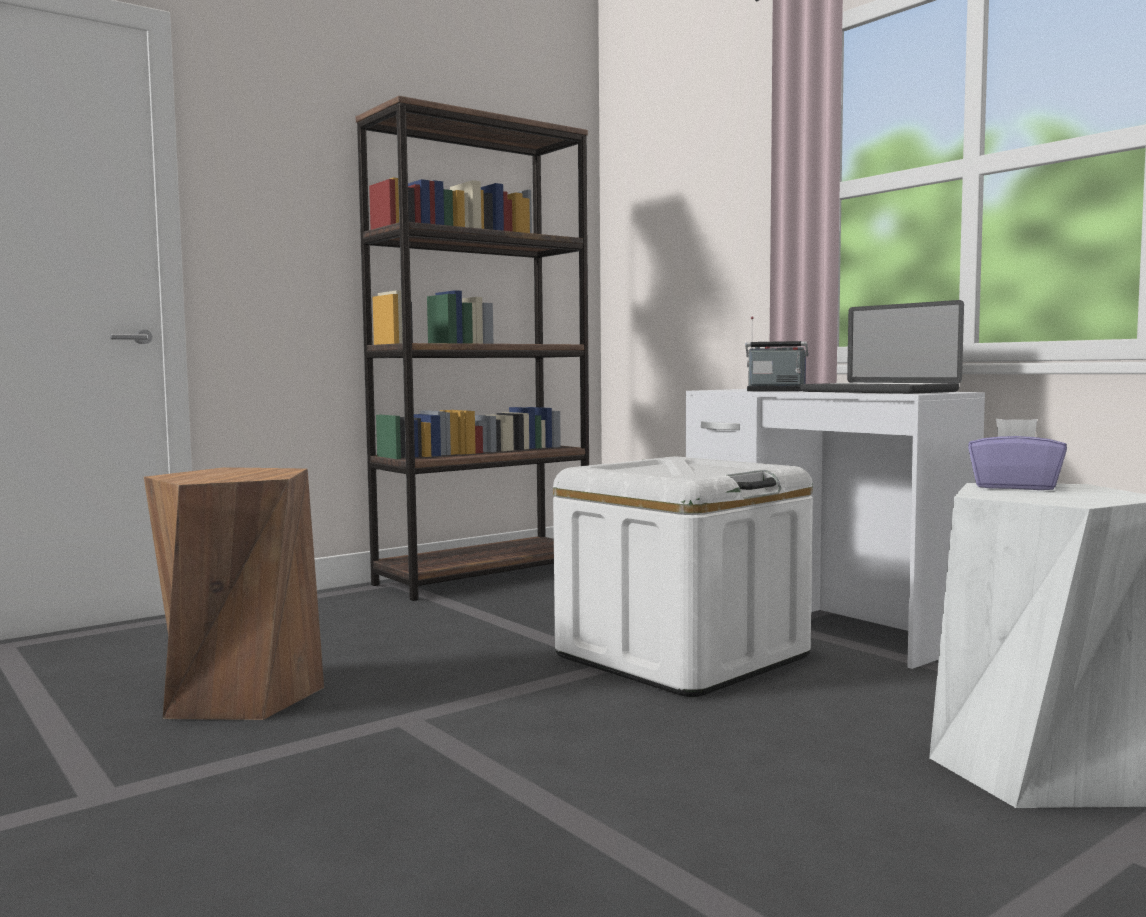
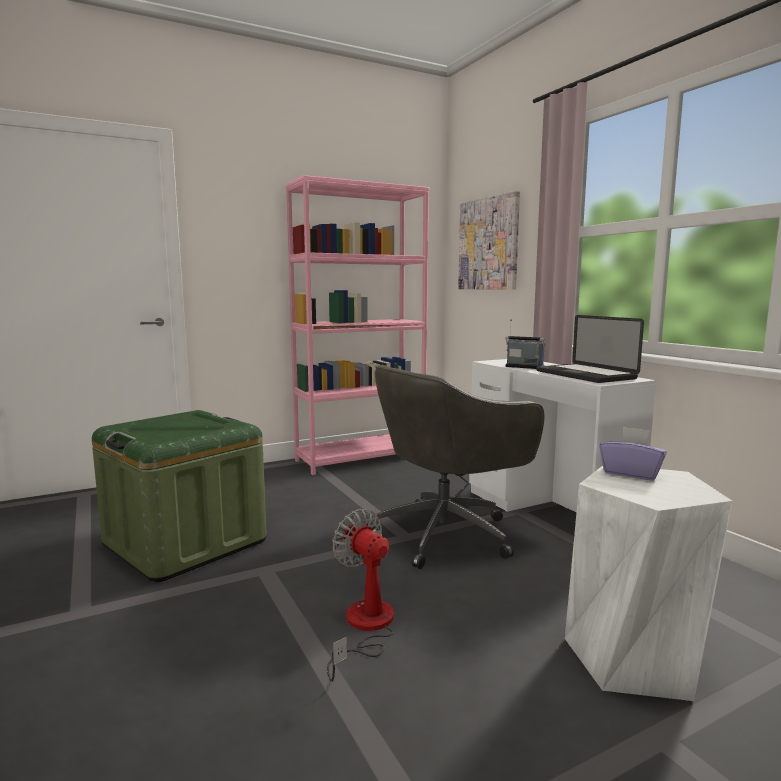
camera: 10 degrees right, 5 degrees up
brown stool [144,467,324,720] -> green storage box [92,410,267,582]
brown bookcase [356,96,589,601] -> pink bookcase [285,175,430,475]
white storage box [553,457,813,697] -> grey office chair [367,365,544,569]
none -> fan [327,509,394,682]
none -> picture [458,191,520,290]

